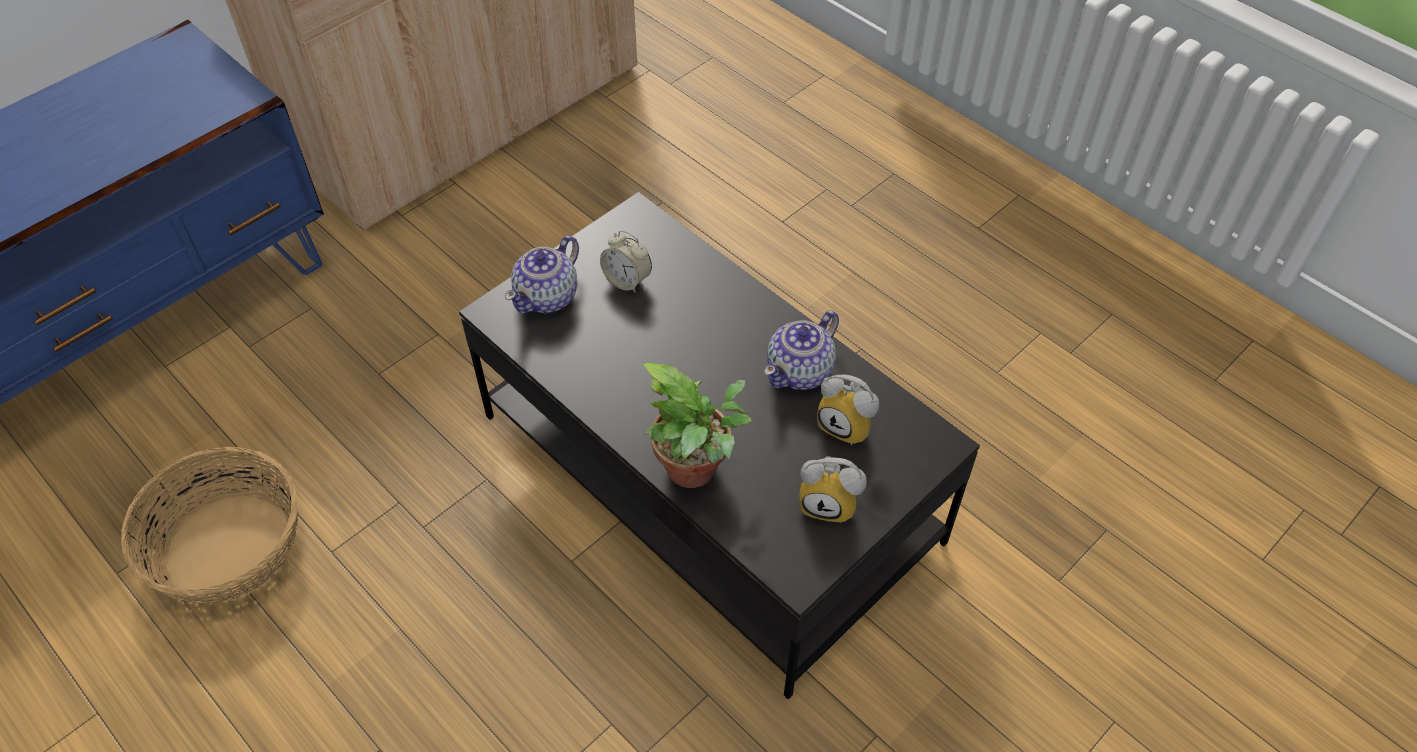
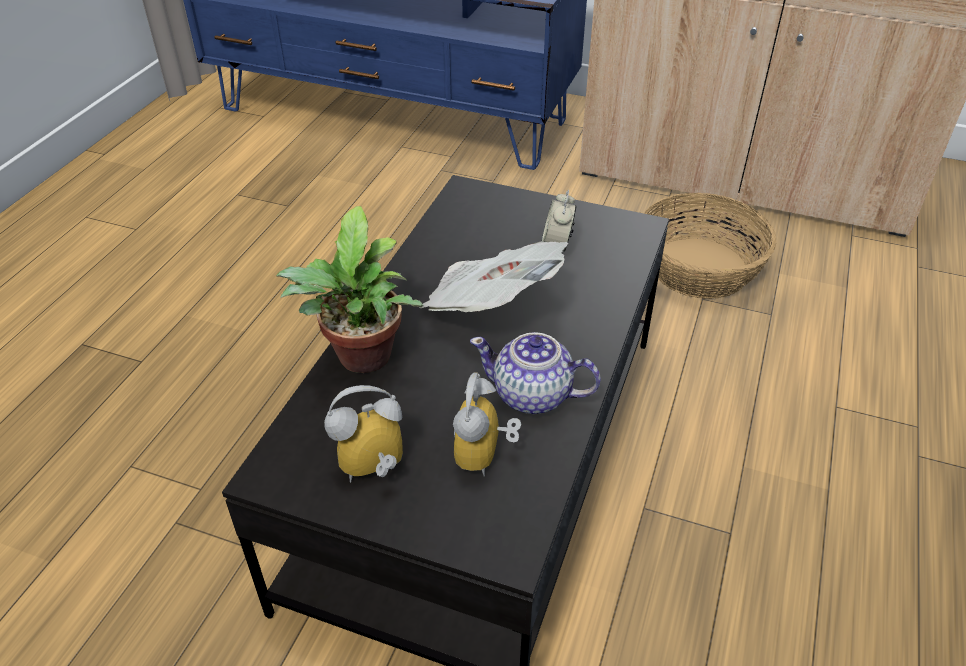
camera: 65 degrees right, 10 degrees down
basket [121,447,298,603] -> basket moved to [644,193,777,299]
teapot [505,236,579,314] -> none
alarm clock [799,456,867,523] -> alarm clock turned 75 degrees clockwise [324,385,403,483]
none -> newspaper [419,242,569,312]

